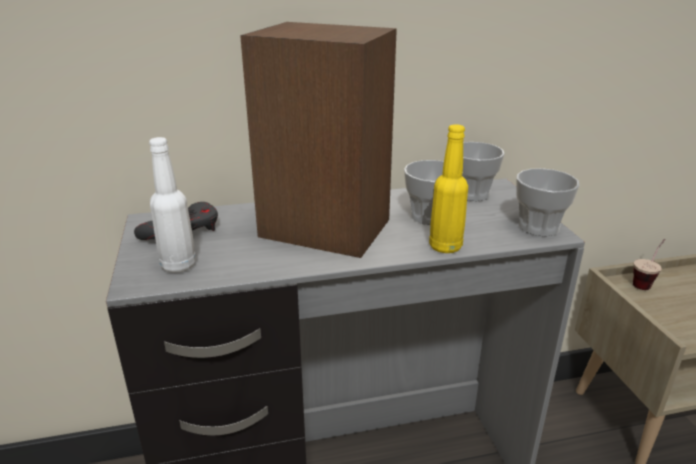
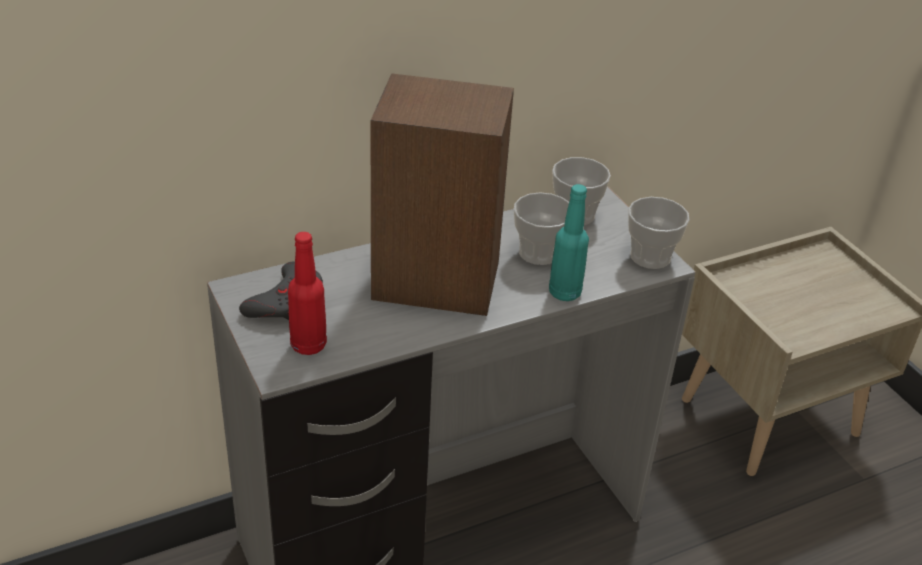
camera: 15 degrees left, 10 degrees up
white bottle [149,137,196,273] -> red bottle [288,232,327,355]
yellow bottle [429,124,468,253] -> turquoise bottle [549,184,589,301]
cup [633,239,665,290] -> none

